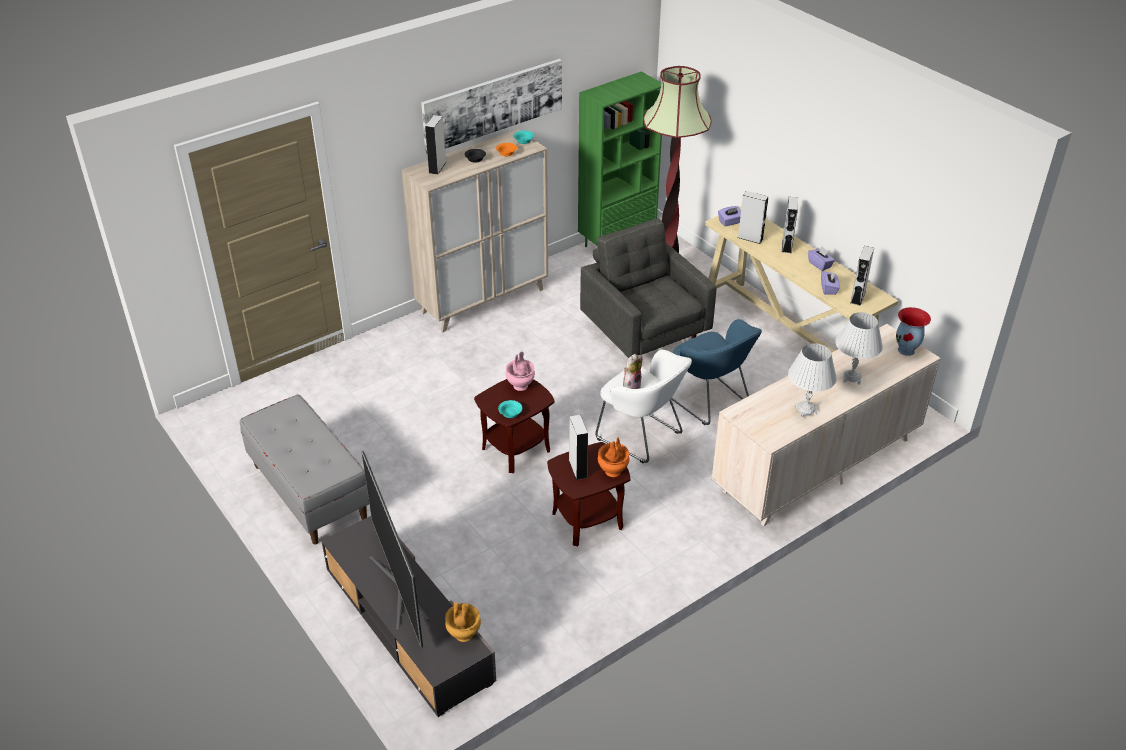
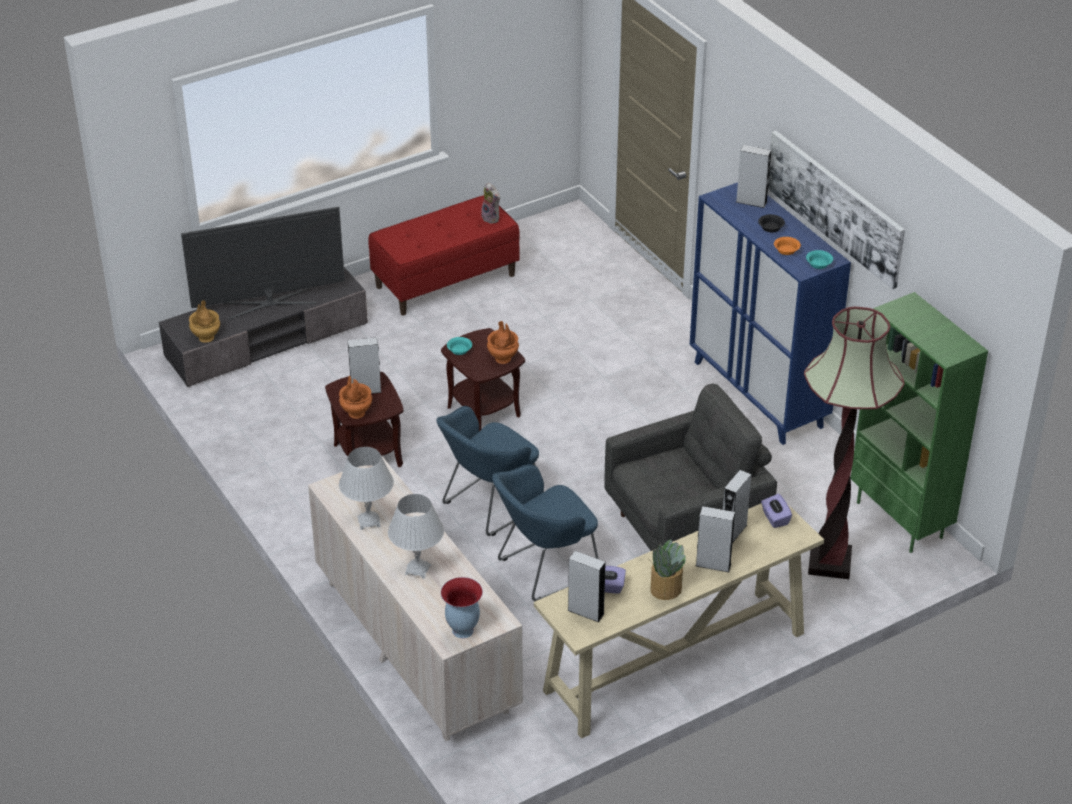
camera: 95 degrees right, 0 degrees up
grey bench [240,394,369,545] -> red bench [368,195,520,316]
beige cabinet [402,130,548,333] -> blue cabinet [690,182,851,445]
pink vase [506,352,535,391] -> orange vase [487,321,519,364]
white armchair [595,350,692,463] -> blue armchair [436,406,539,536]
plush toy [623,354,642,389] -> plush toy moved to [481,182,500,223]
purple tissue box [808,246,835,271] -> potted plant [651,539,686,600]

